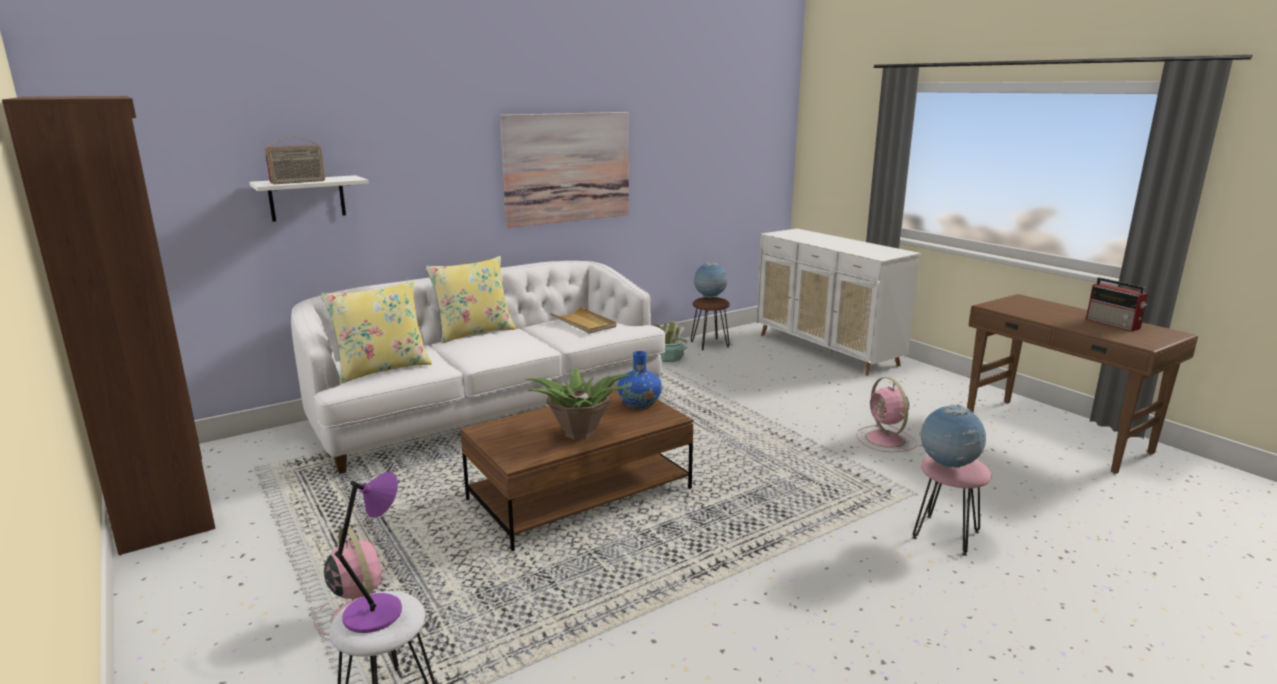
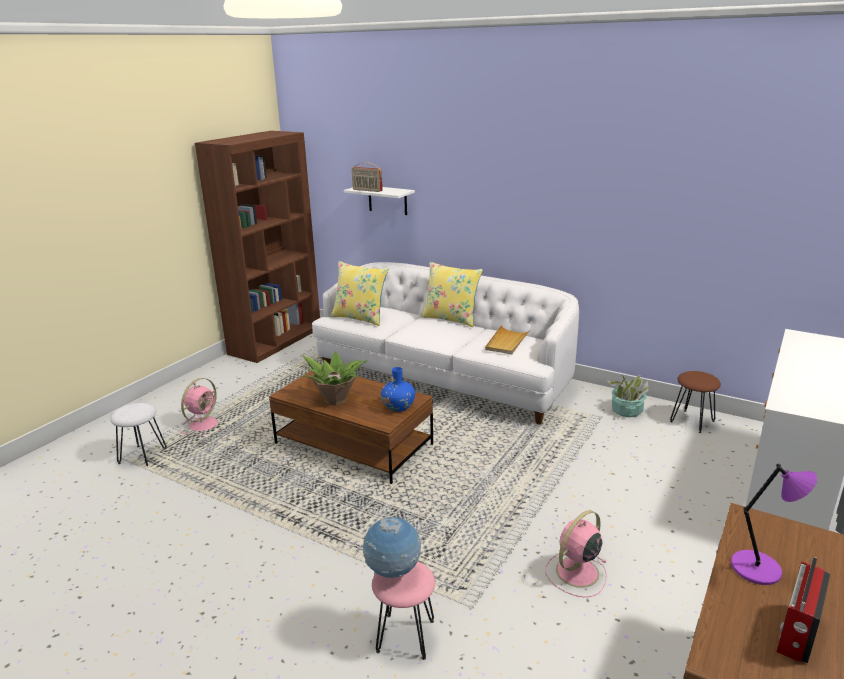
camera: 65 degrees right, 5 degrees up
purple table lamp [335,472,402,633] -> purple table lamp moved to [731,463,817,585]
picture [500,112,629,228] -> none
globe [694,262,728,298] -> none

